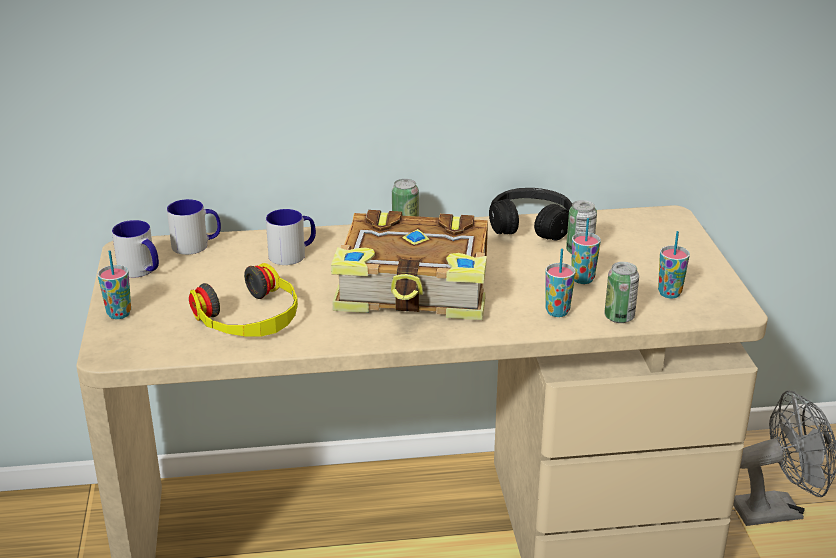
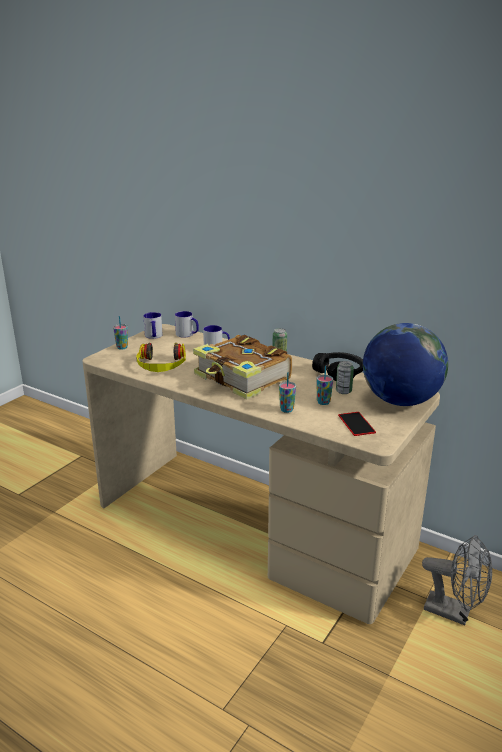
camera: 40 degrees right, 5 degrees down
can [604,262,639,323] -> none
cup [658,231,690,298] -> phone [338,412,376,436]
none -> globe [363,323,448,406]

